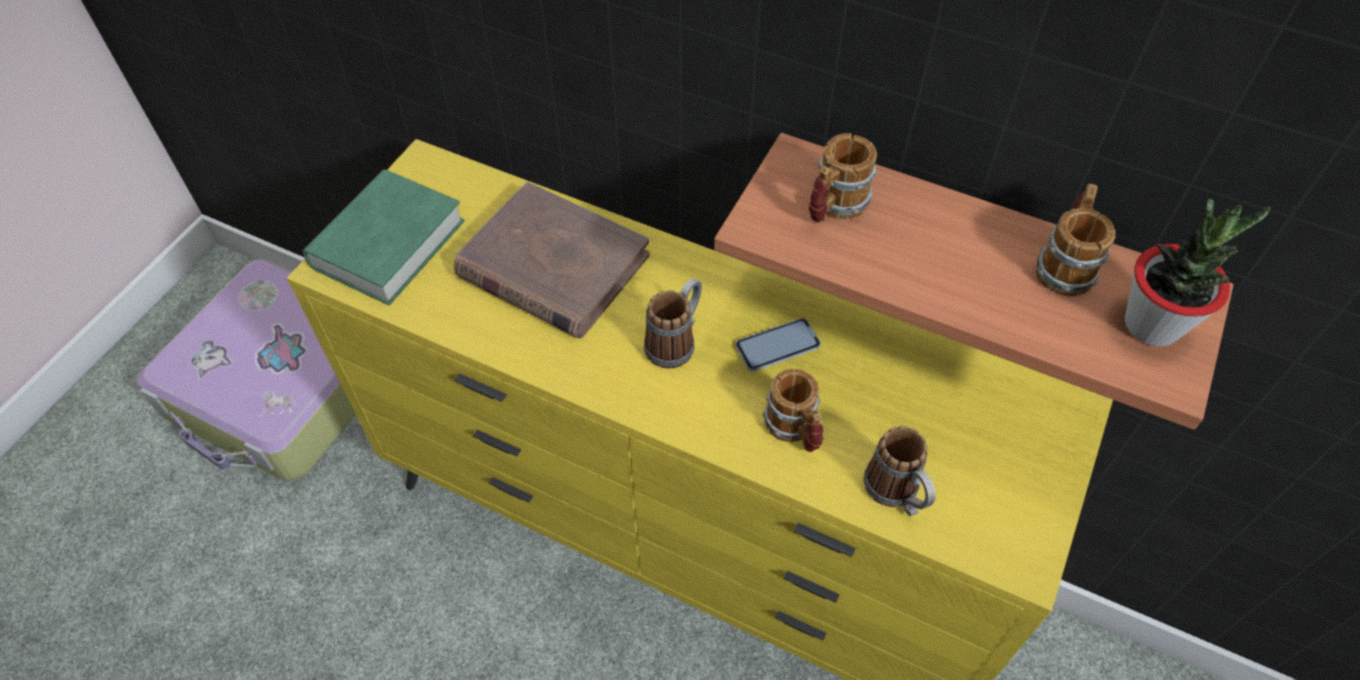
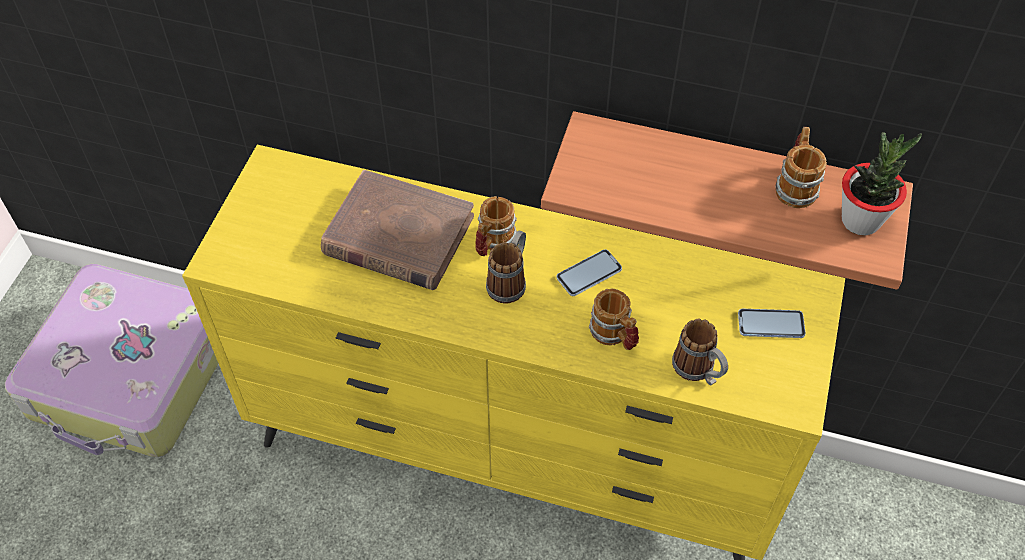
camera: 10 degrees left, 0 degrees up
green book [303,170,465,305] -> none
mug [809,133,877,223] -> mug moved to [475,196,517,256]
none -> phone [738,309,806,338]

